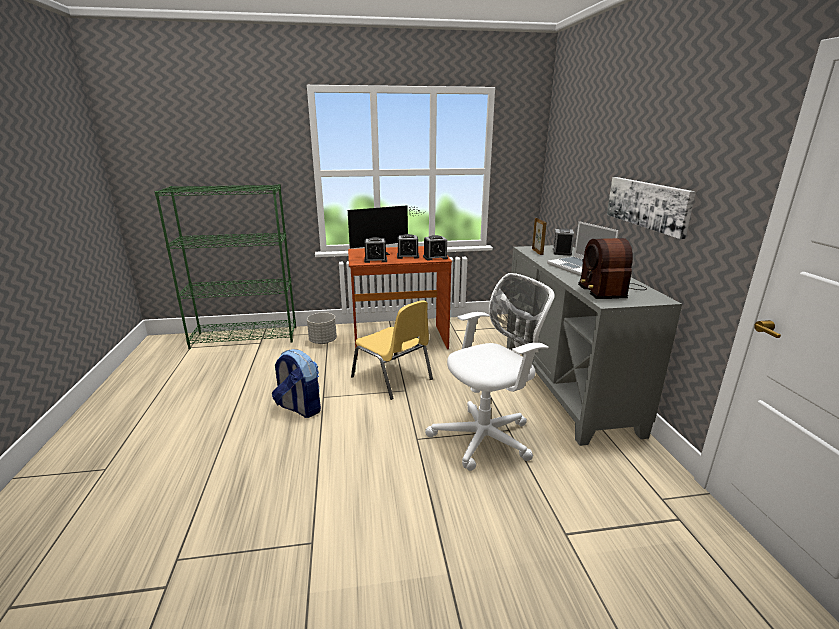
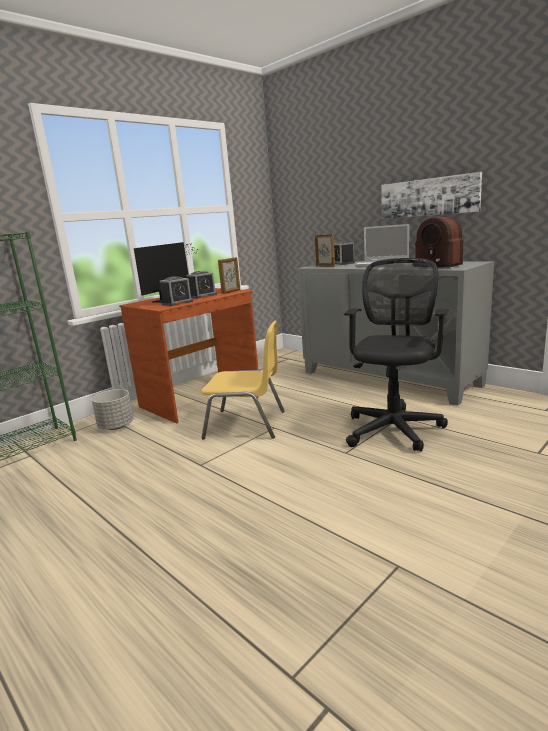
camera: 35 degrees left, 5 degrees down
backpack [272,349,321,418] -> none
alarm clock [423,235,448,261] -> picture frame [218,257,240,294]
white office chair [425,273,554,471] -> black office chair [344,258,449,452]

